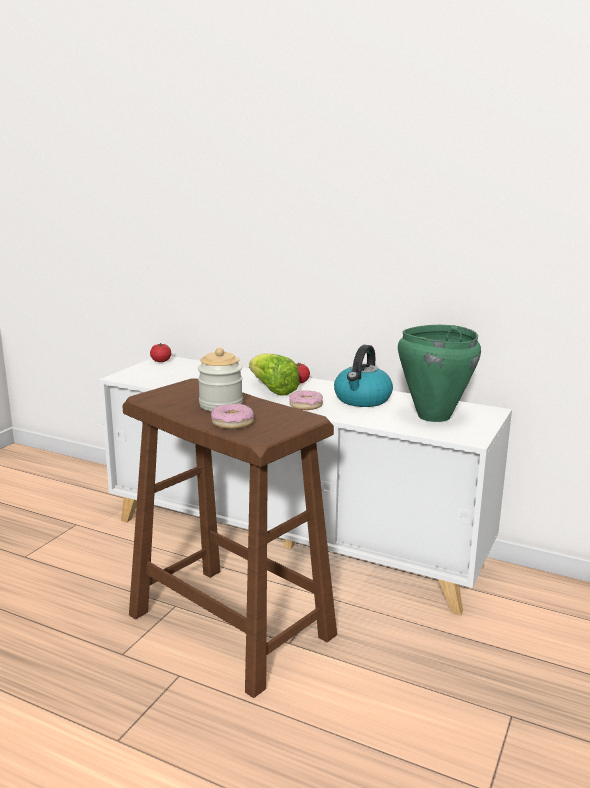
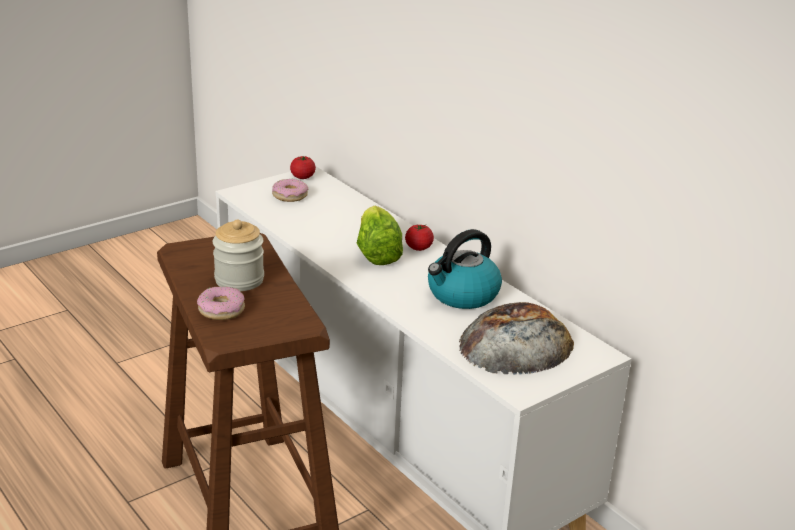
camera: 25 degrees right, 10 degrees up
donut [289,390,323,410] -> donut moved to [272,179,308,202]
green cooking pot [398,325,481,422] -> bread [459,302,574,375]

